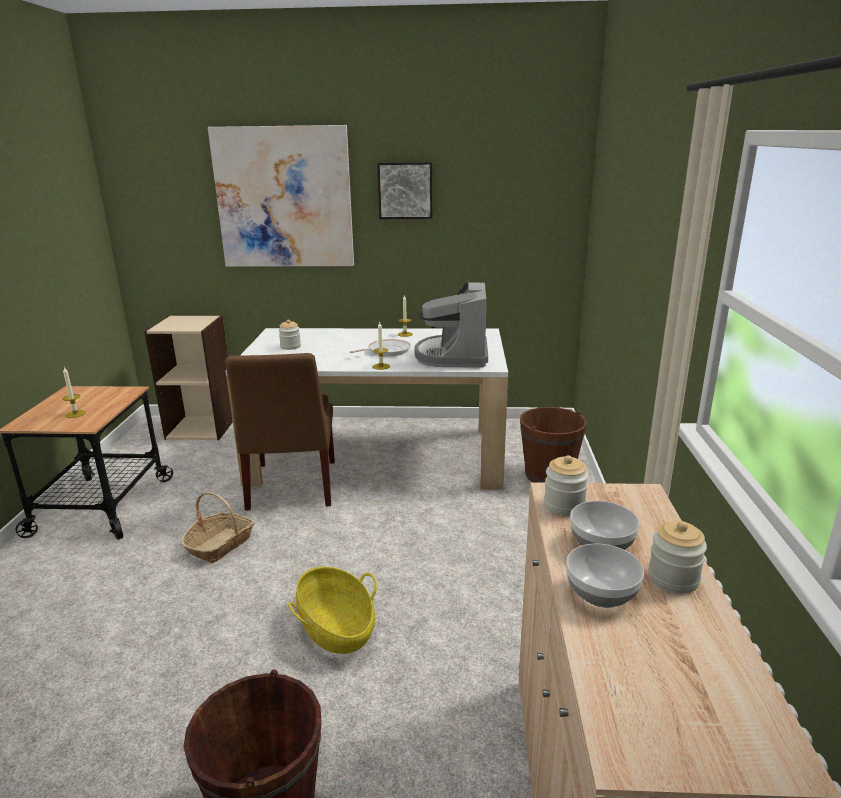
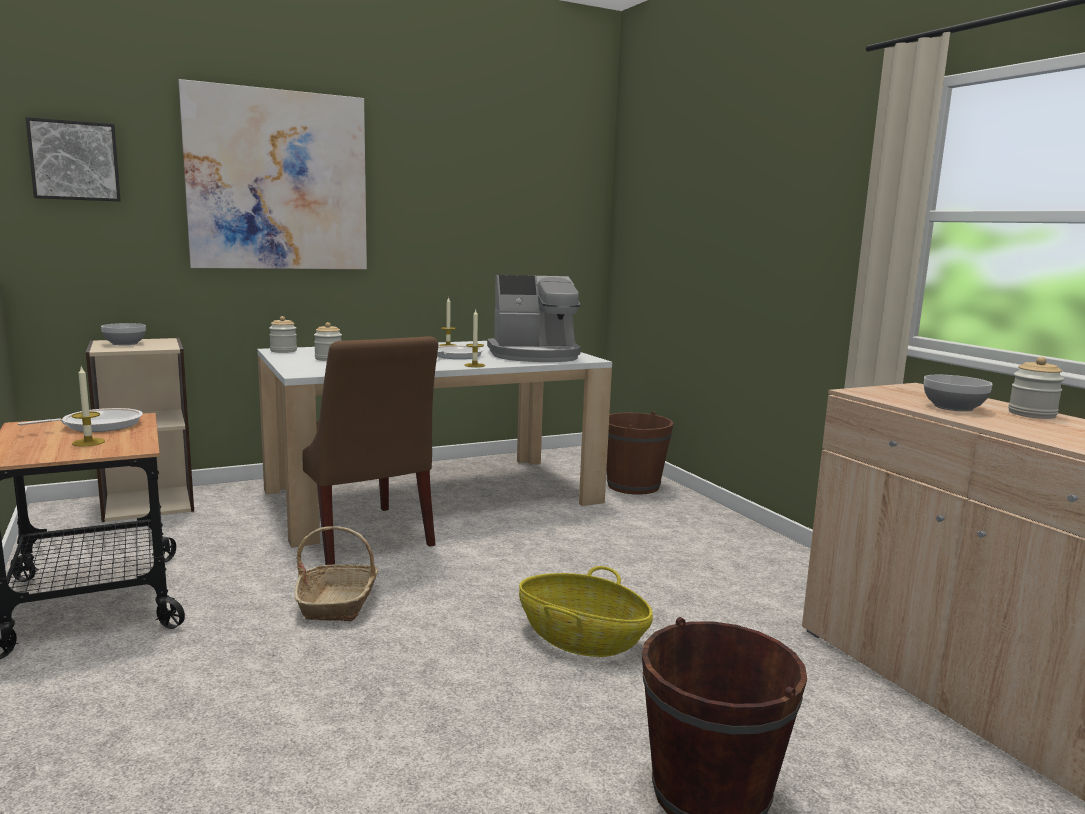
camera: 30 degrees left, 10 degrees down
picture [377,162,432,219] -> picture moved to [26,117,121,202]
coffee machine [414,281,488,368] -> coffee machine turned 75 degrees counterclockwise [487,275,581,362]
jar [544,455,589,516] -> jar moved to [269,316,297,353]
bowl [566,544,644,608] -> bowl moved to [101,323,146,345]
none -> frying pan [18,408,143,432]

